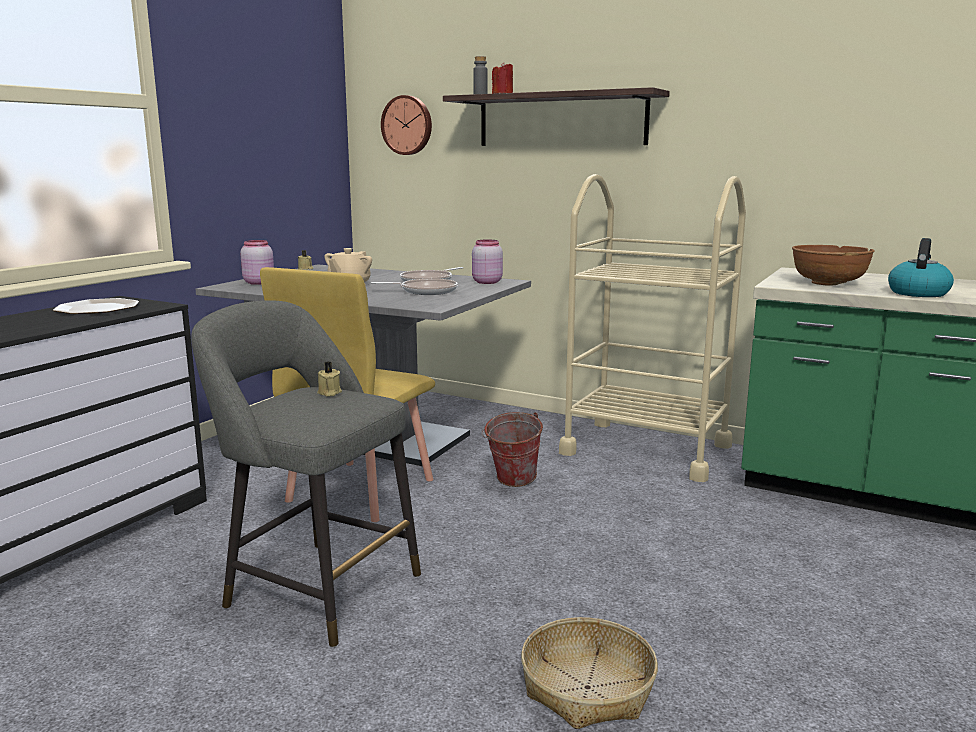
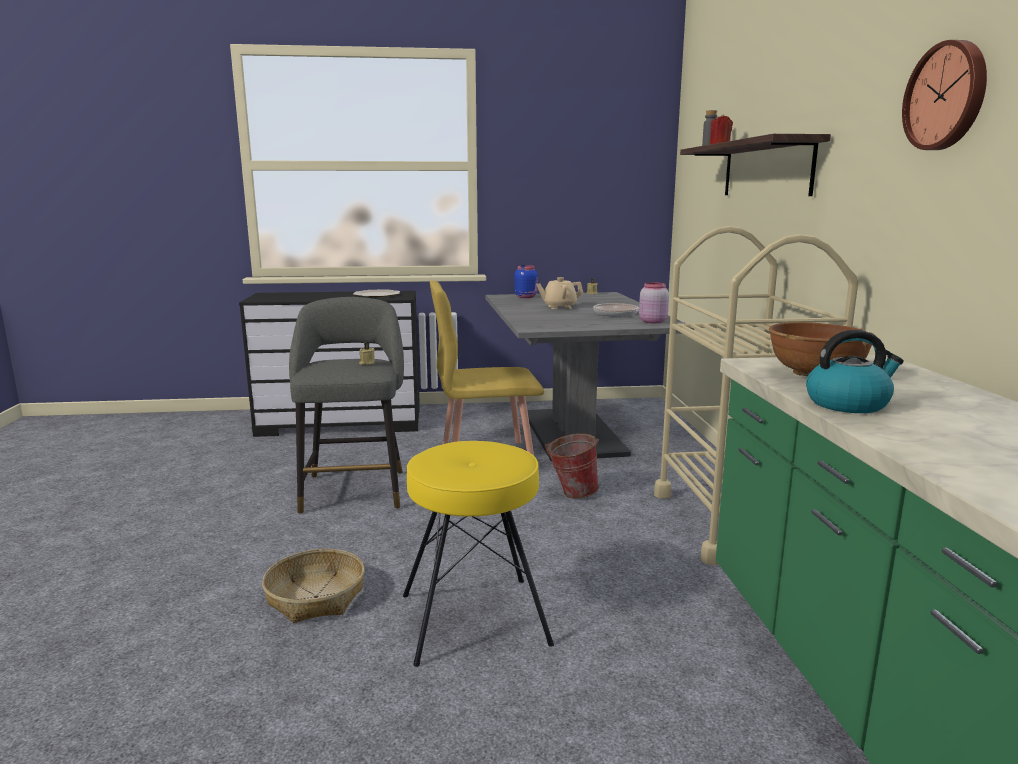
camera: 55 degrees right, 0 degrees up
pink jar [240,240,274,285] -> blue jar [514,265,538,298]
frying pan [371,279,458,295] -> none
wall clock [381,95,432,155] -> wall clock moved to [902,40,987,150]
none -> yellow stool [403,441,554,667]

